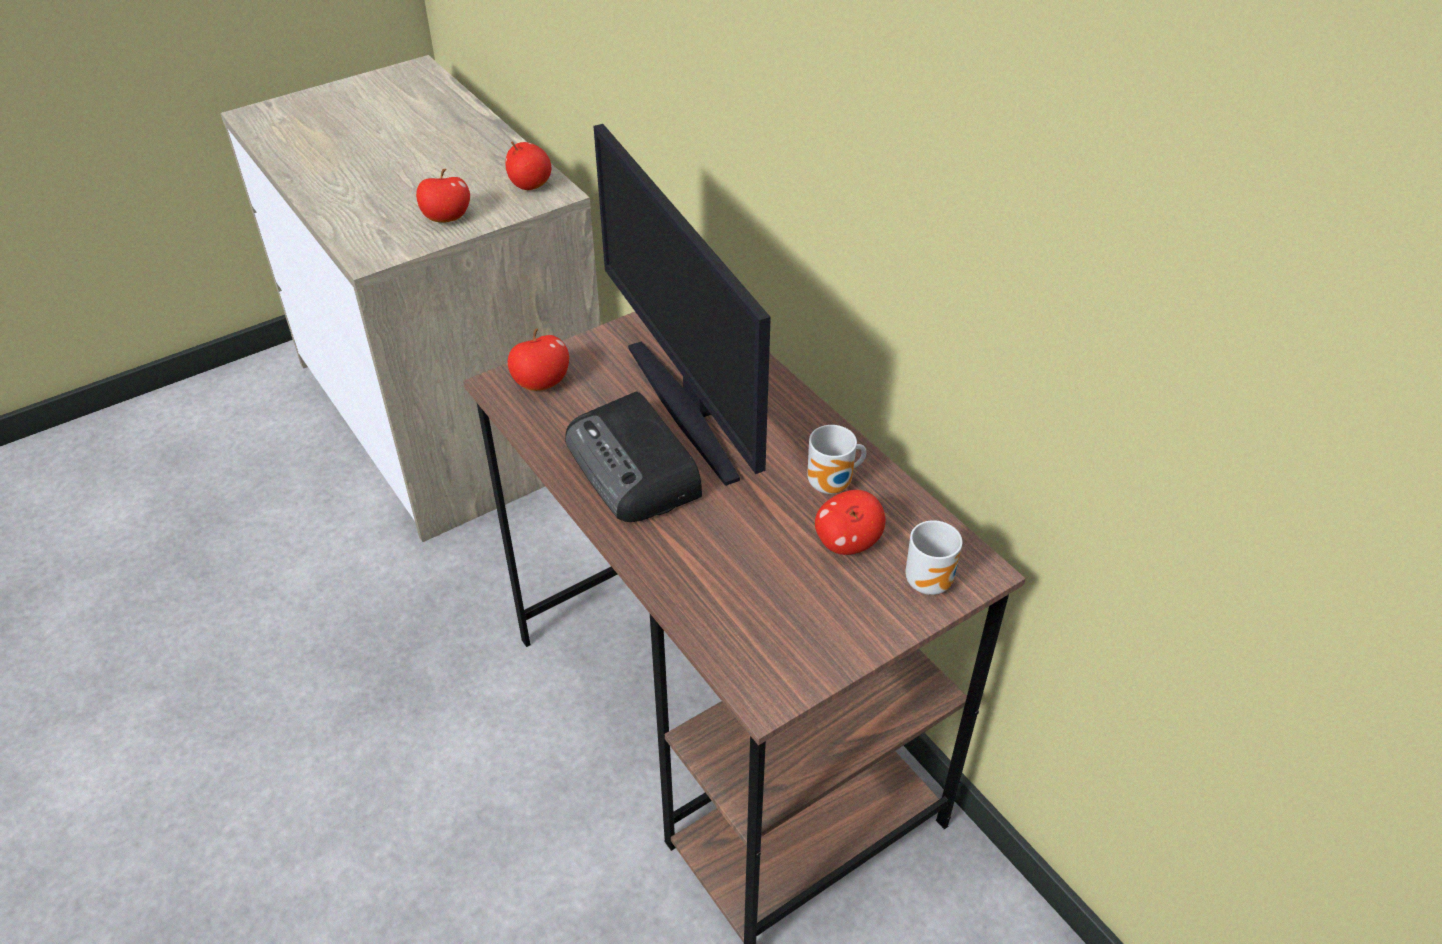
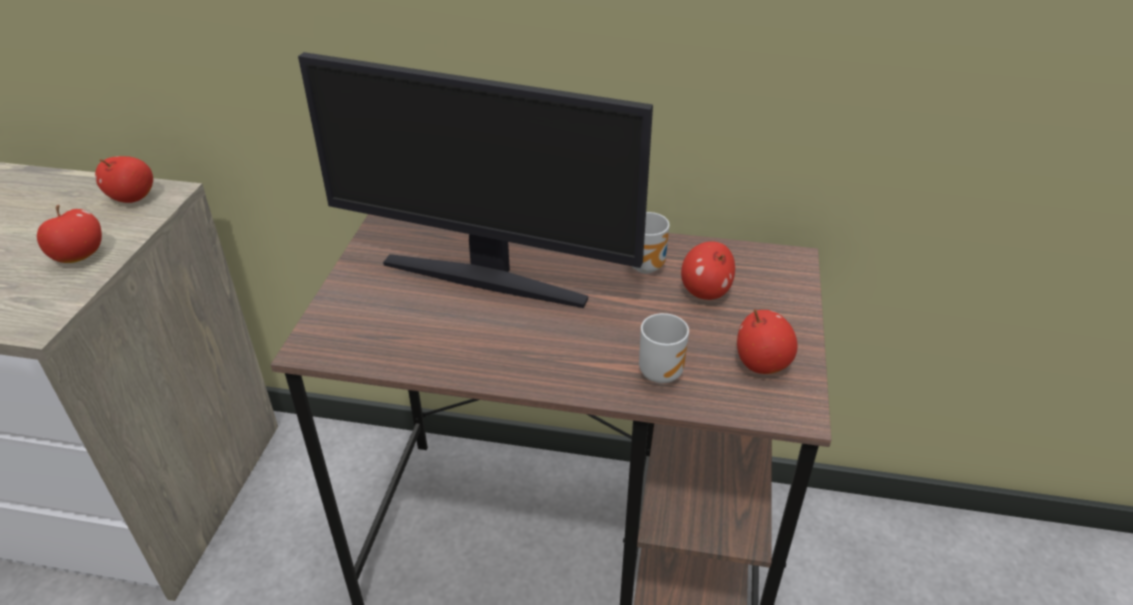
camera: 45 degrees left, 5 degrees down
apple [508,328,569,391] -> apple moved to [737,309,798,374]
radio [566,392,702,522] -> none
mug [906,520,962,595] -> mug moved to [639,313,689,383]

